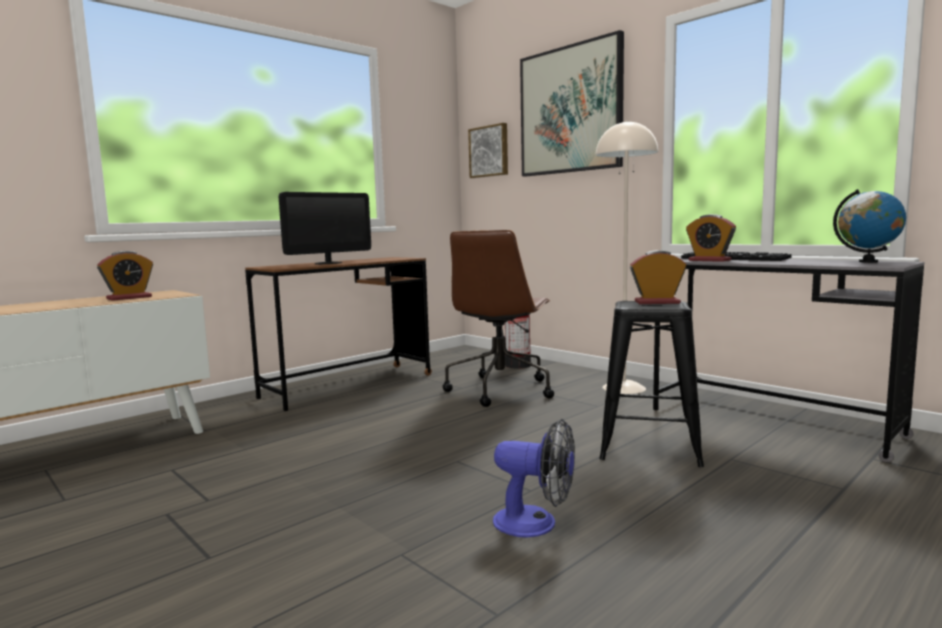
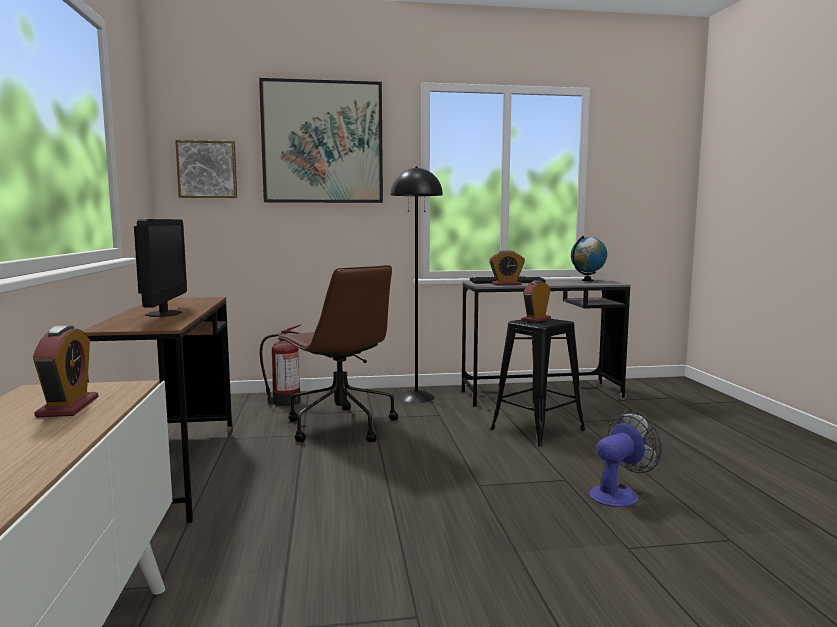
camera: 55 degrees left, 0 degrees up
beige floor lamp [596,120,658,394] -> black floor lamp [390,166,443,403]

